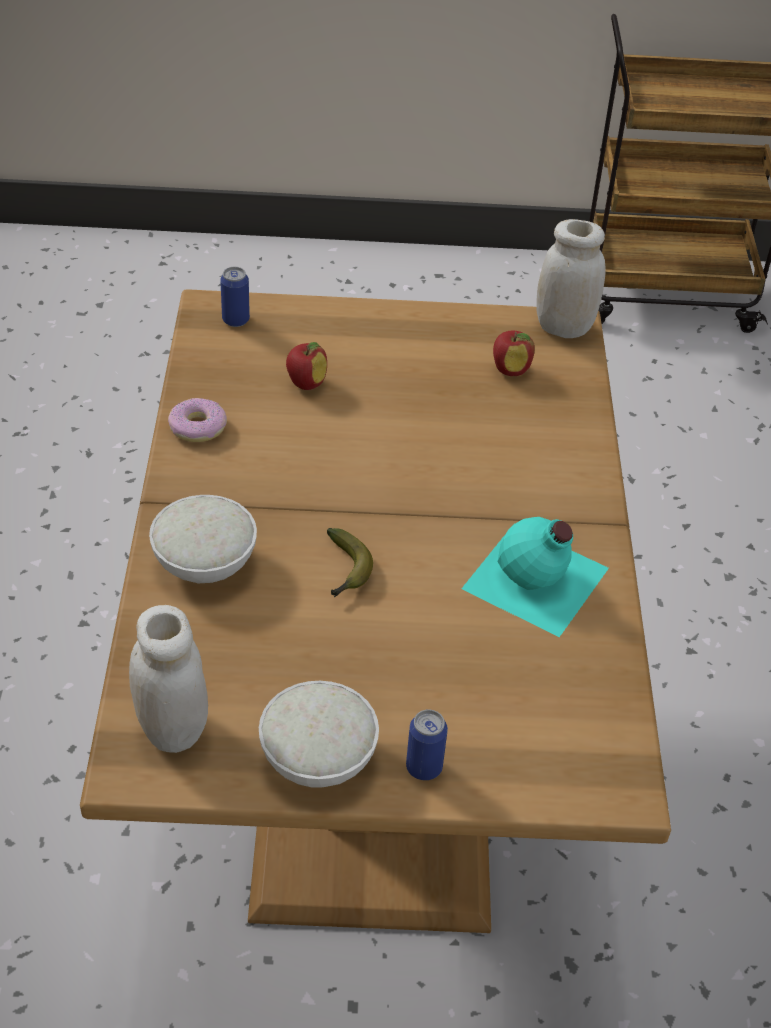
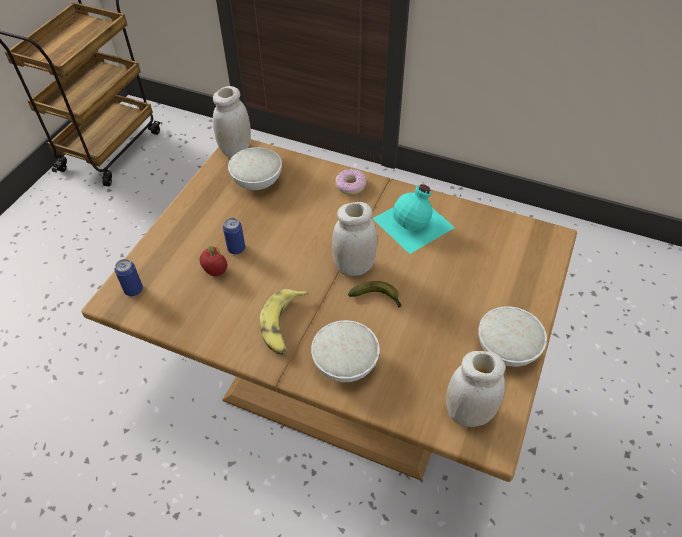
camera: 65 degrees left, 5 degrees up
donut [168,398,227,442] -> donut moved to [335,169,366,195]
can [406,709,448,780] -> can moved to [223,218,245,254]
apple [493,331,535,376] -> white bowl [228,147,282,190]
none -> banana [260,289,308,355]
none -> white jar [332,202,377,276]

